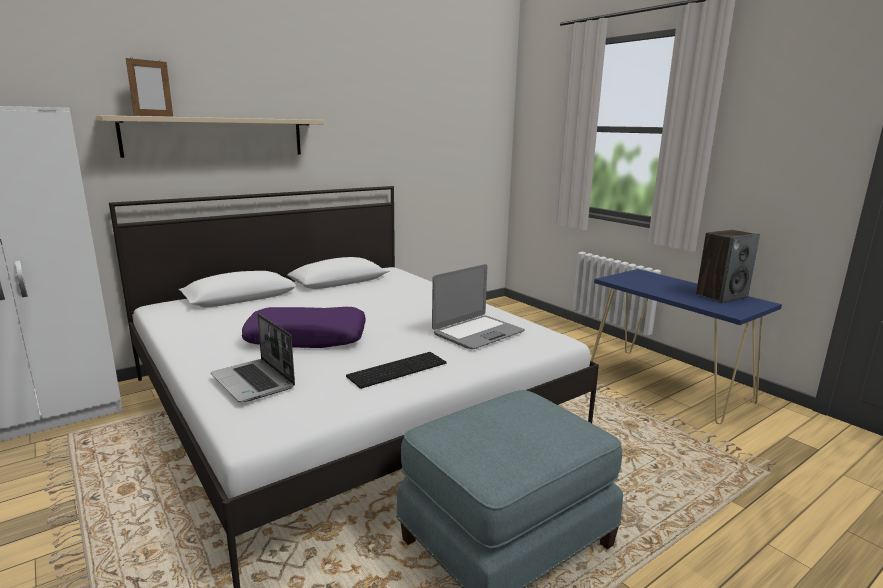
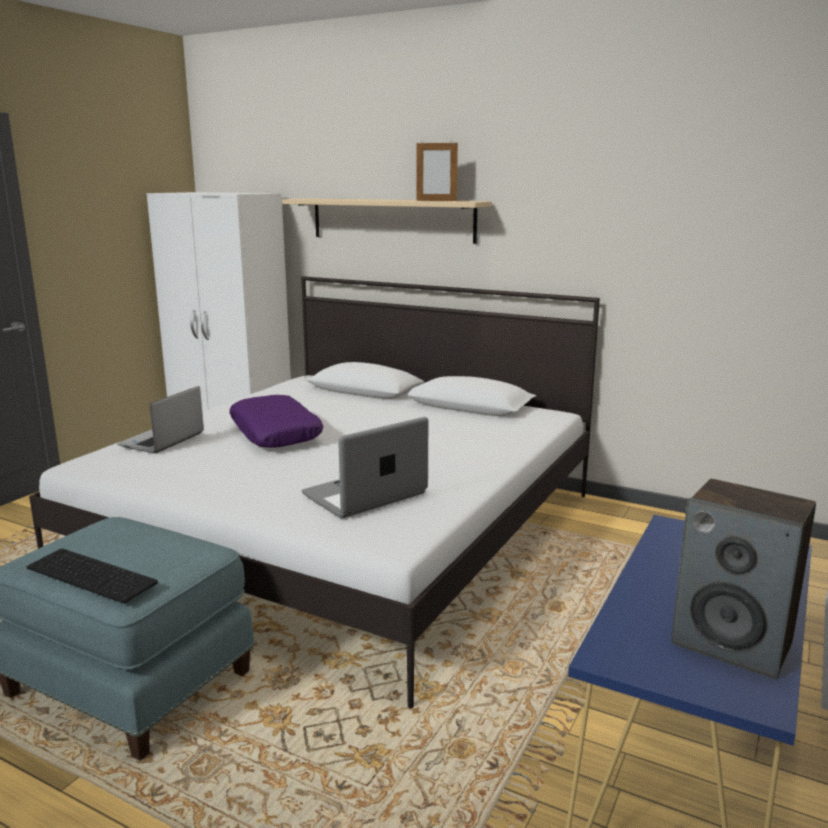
camera: 65 degrees right, 0 degrees up
picture frame [126,56,173,117] -> picture frame moved to [416,141,458,201]
keyboard [346,352,446,389] -> keyboard moved to [27,549,158,603]
laptop [432,264,525,349] -> laptop turned 120 degrees clockwise [302,417,428,518]

